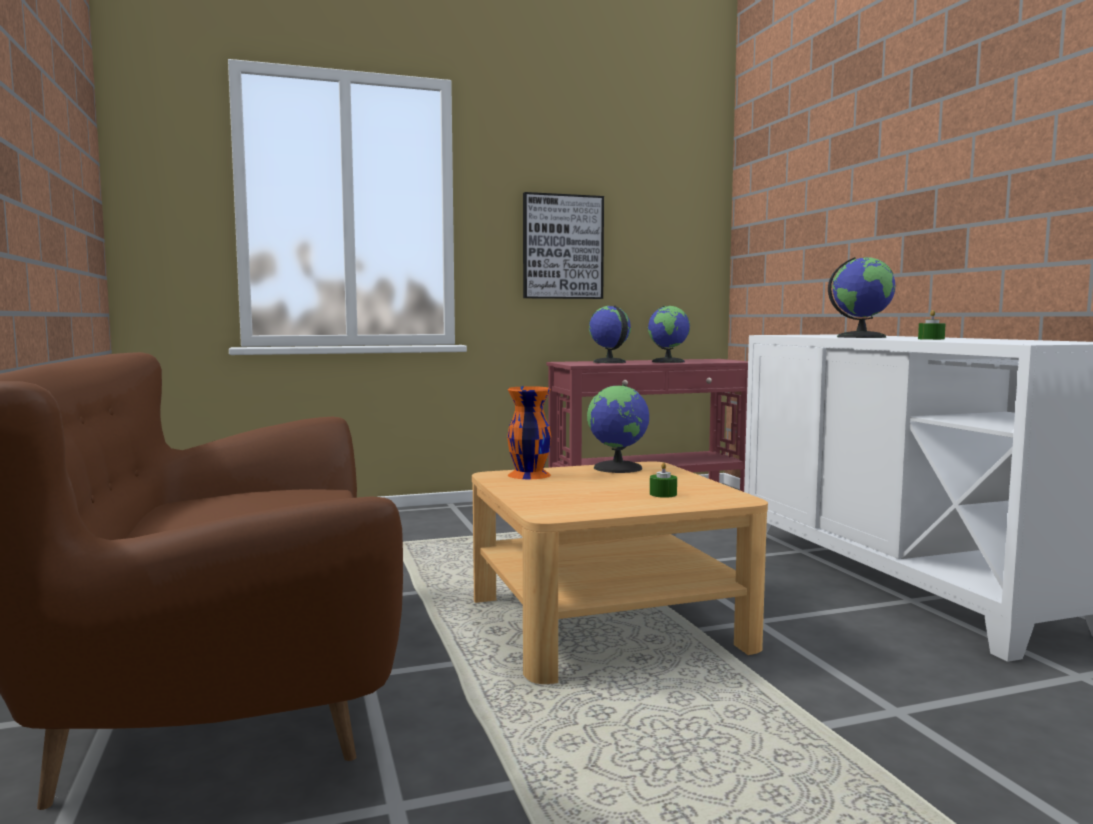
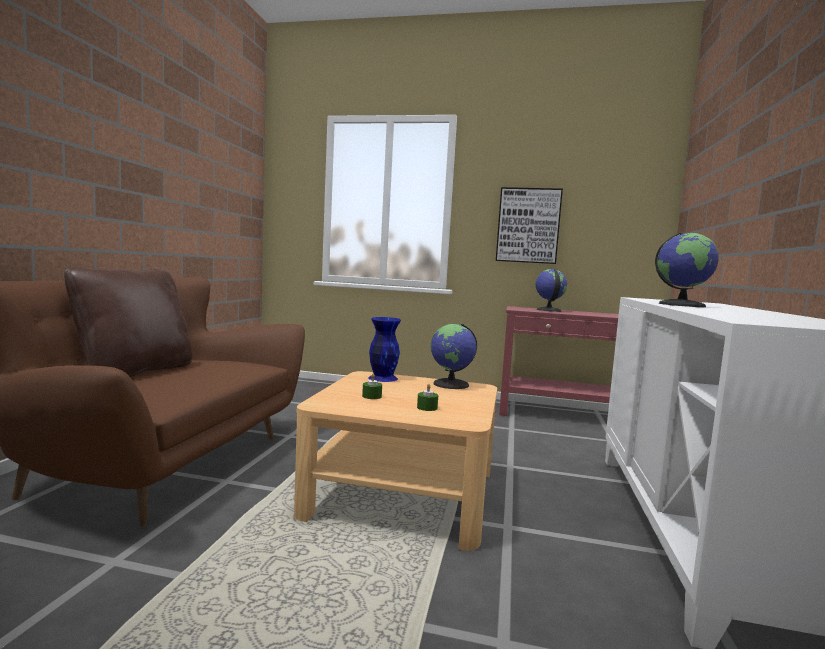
camera: 30 degrees right, 0 degrees up
orange vase [507,386,551,479] -> blue vase [368,317,401,382]
globe [648,306,690,363] -> none
green candle [918,310,946,340] -> green candle moved to [362,374,382,399]
none -> brown pillow [64,268,193,377]

